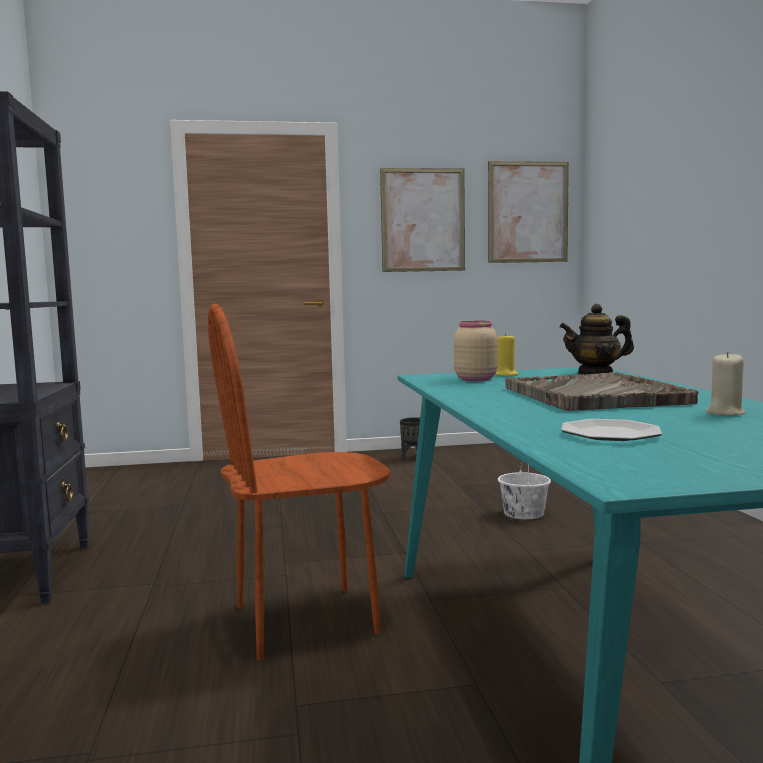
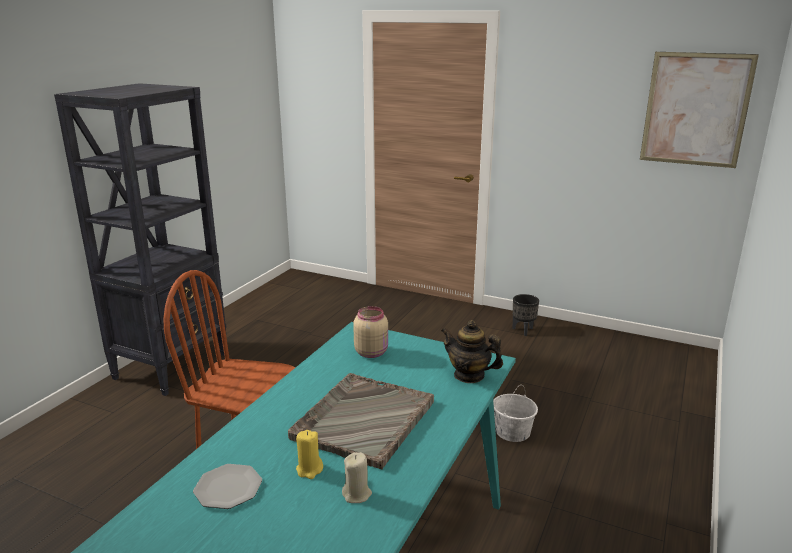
camera: 35 degrees right, 15 degrees up
picture [380,168,465,272] -> none
yellow candle [495,333,518,376] -> yellow candle moved to [296,430,323,479]

